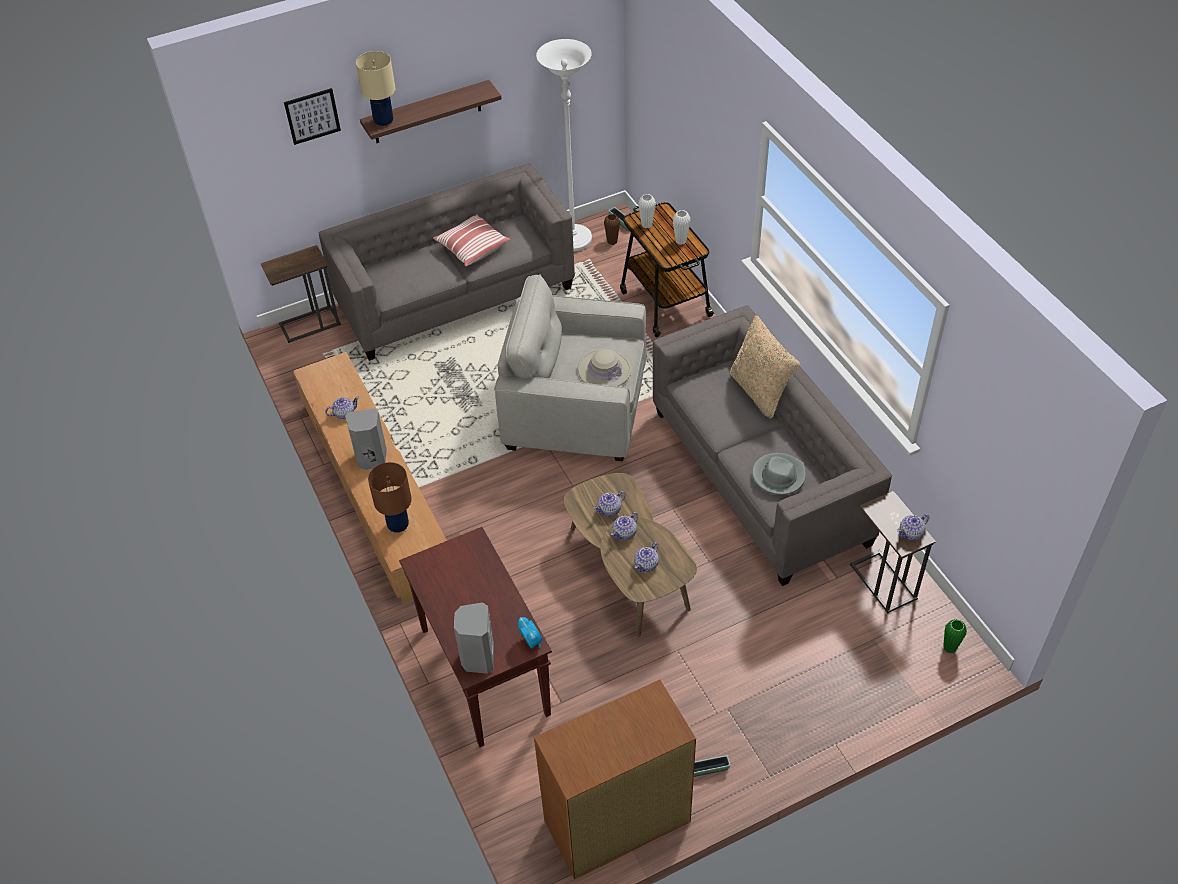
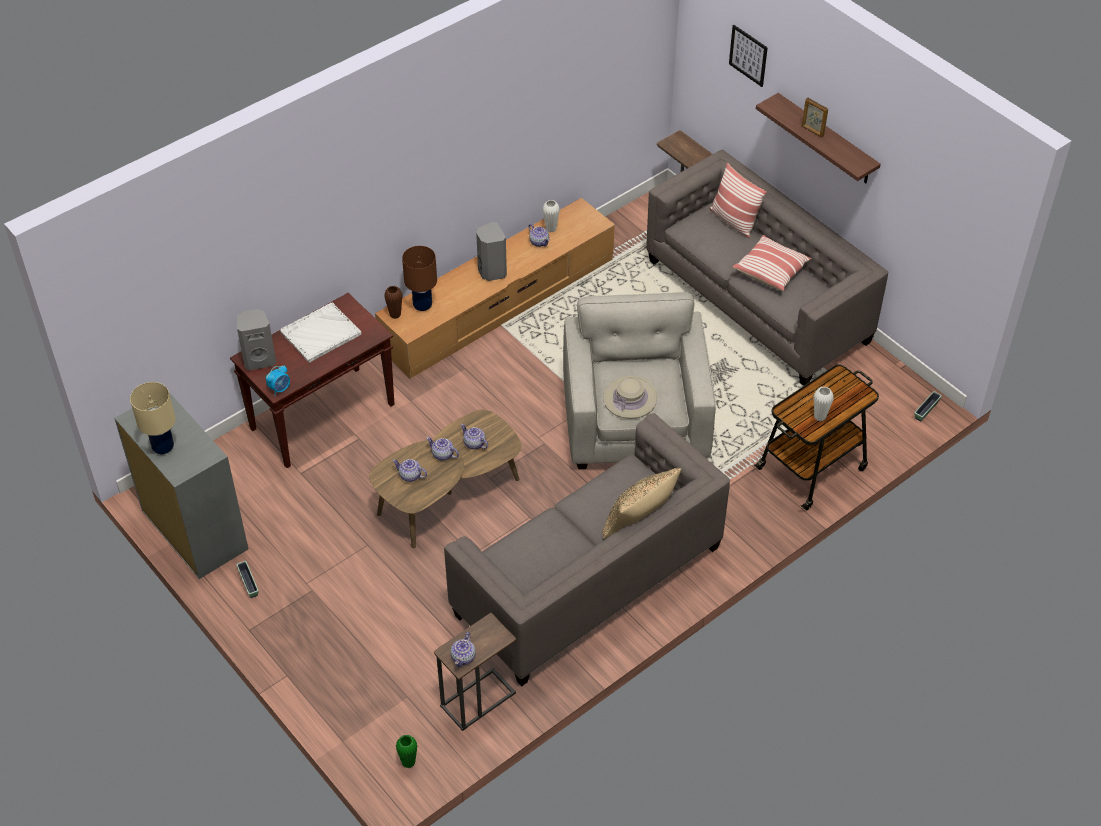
camera: 75 degrees right, 0 degrees up
beige table lamp [356,51,396,126] -> beige table lamp moved to [130,382,175,455]
brown cabinet [534,680,696,879] -> grey cabinet [114,392,248,579]
white floor lamp [536,39,592,251] -> none
brown vase [604,214,620,245] -> brown vase moved to [384,286,403,319]
white vase [638,194,656,228] -> white vase moved to [543,200,560,232]
grey hat [752,453,806,495] -> none
teapot [897,514,929,540] -> teapot turned 120 degrees counterclockwise [450,632,476,667]
none -> white tray [280,302,362,363]
none -> pillow [709,163,767,238]
none -> picture frame [802,97,828,138]

